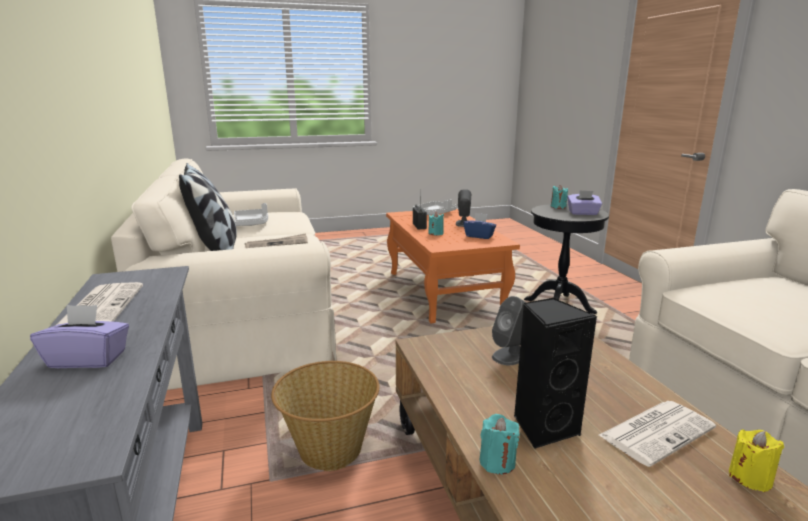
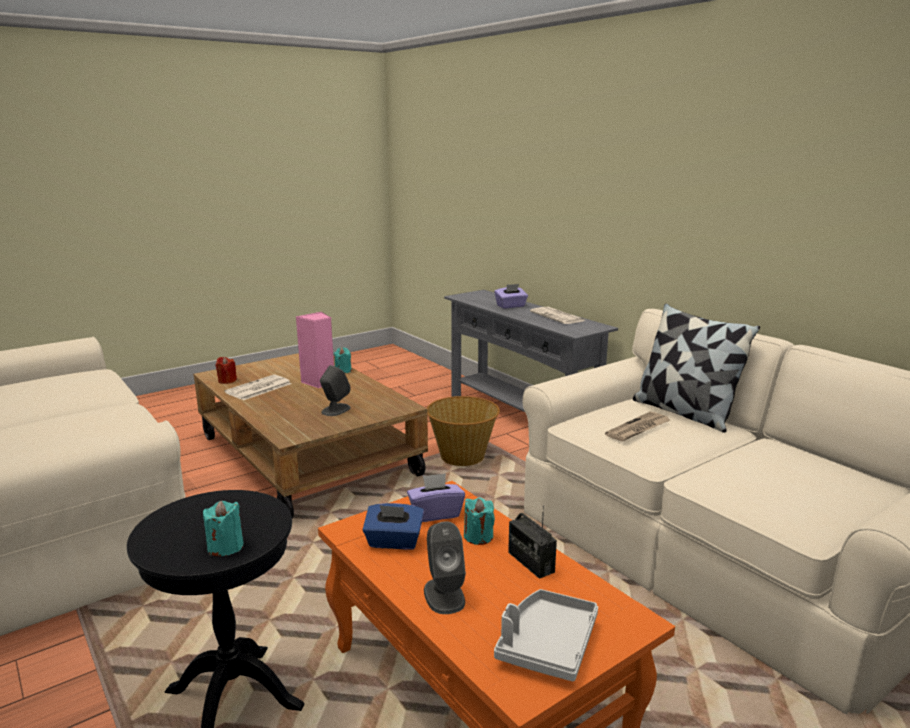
camera: 160 degrees right, 0 degrees up
grey tray [234,203,268,226] -> none
black speaker [514,297,597,449] -> pink speaker [296,312,334,388]
purple tissue box [567,190,602,215] -> purple tissue box moved to [407,473,465,522]
yellow candle [729,429,784,492] -> red candle [216,357,237,384]

